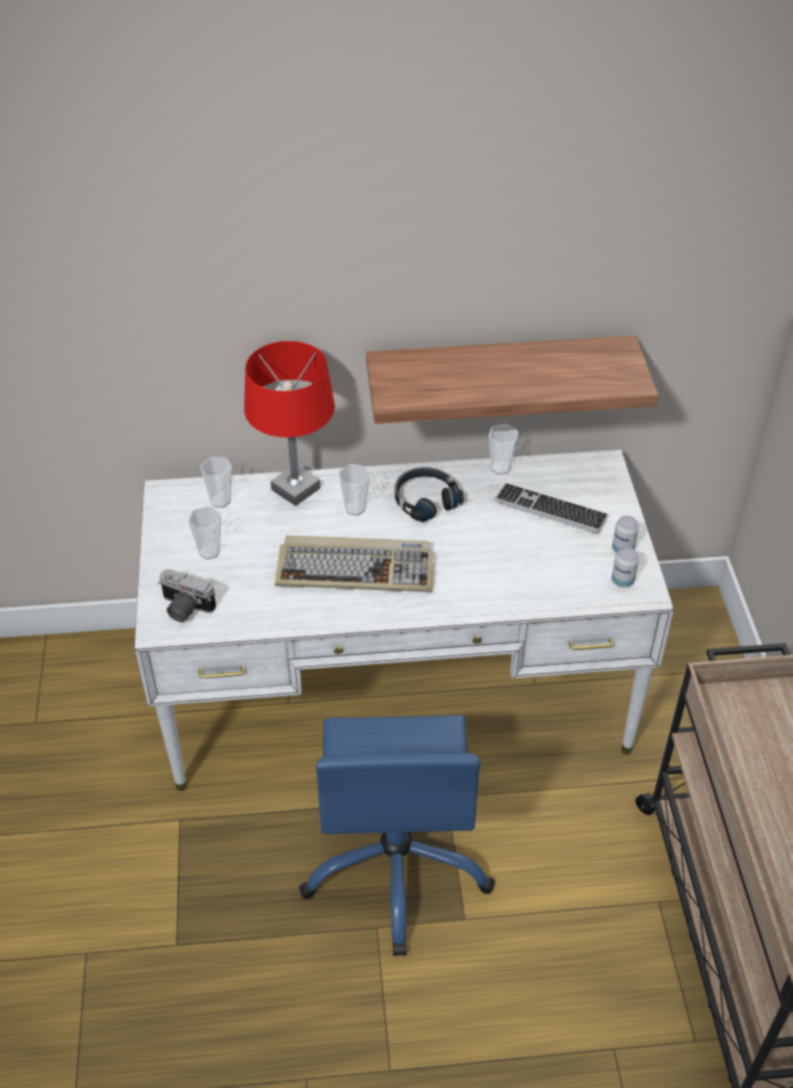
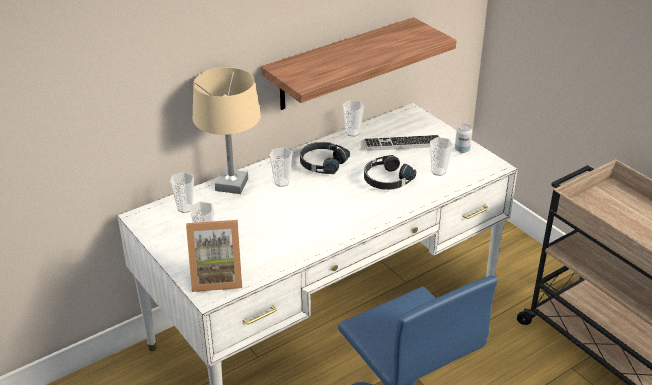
camera: 30 degrees left, 10 degrees down
camera [158,569,216,622] -> picture frame [186,220,242,292]
red table lamp [244,341,335,506] -> beige table lamp [193,67,261,194]
keyboard [275,535,434,592] -> none
can [612,547,639,588] -> none
none -> black headphones [364,155,416,190]
none -> cup [430,137,453,176]

